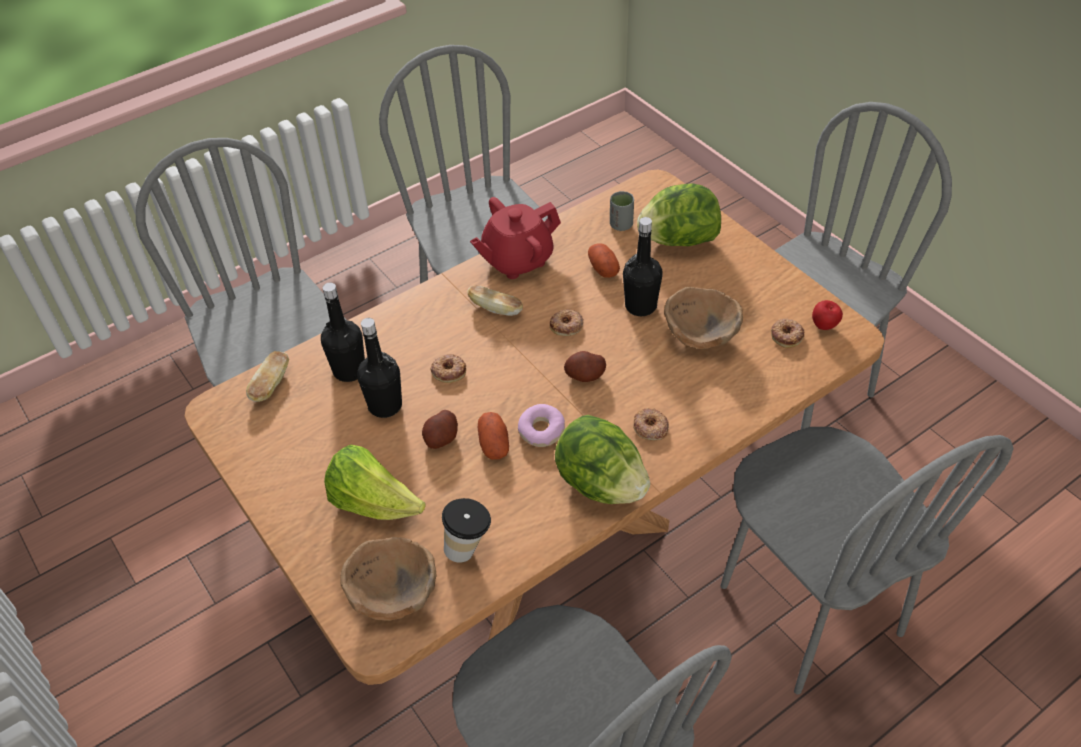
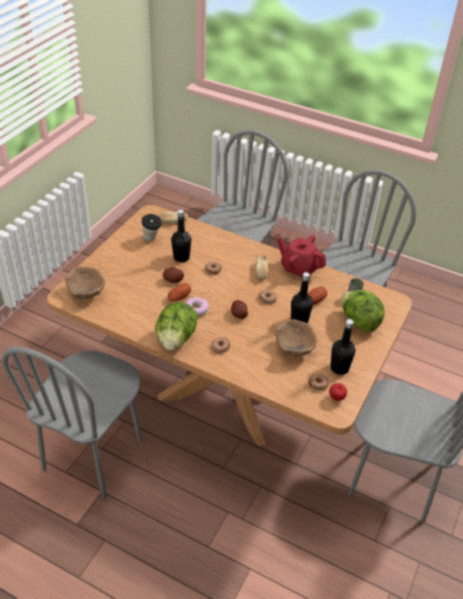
camera: 60 degrees right, 5 degrees down
black bottle [321,283,365,382] -> black bottle moved to [330,319,356,375]
lettuce [324,445,426,520] -> none
cup [442,498,491,563] -> cup moved to [142,214,162,241]
grey chair [720,427,1014,694] -> none

